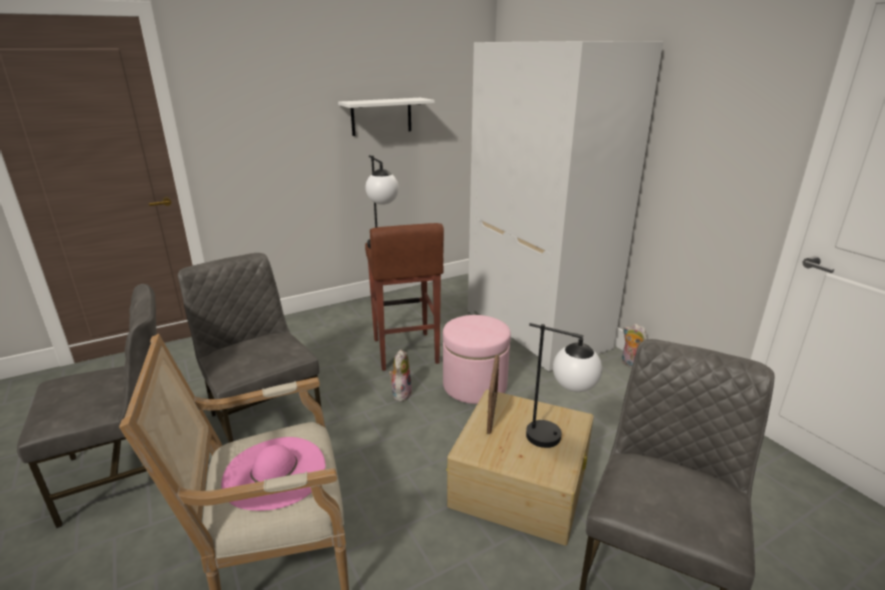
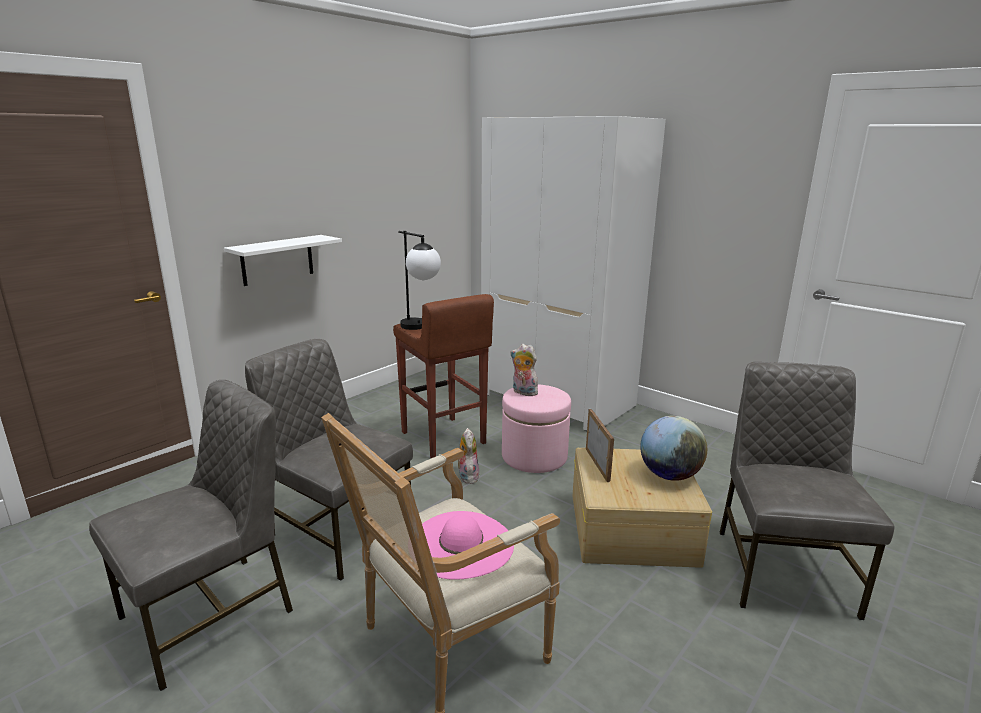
camera: 20 degrees left, 5 degrees down
white shelf [338,98,435,136] -> white shelf moved to [224,235,342,286]
table lamp [526,323,602,448] -> globe [640,416,707,481]
plush toy [622,324,647,368] -> plush toy moved to [510,344,538,397]

